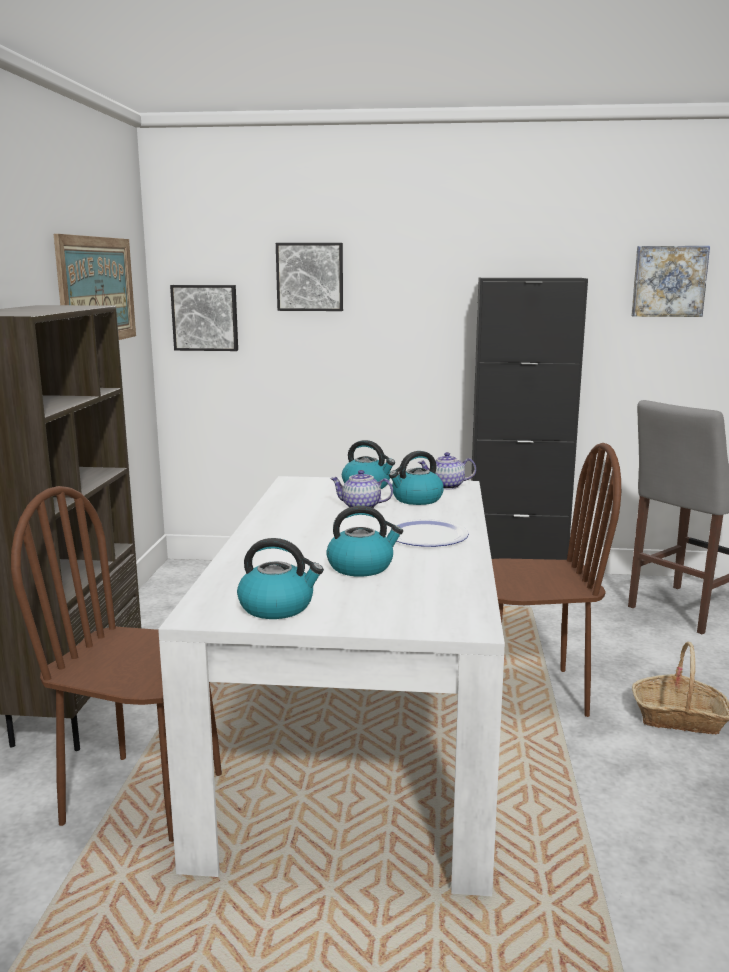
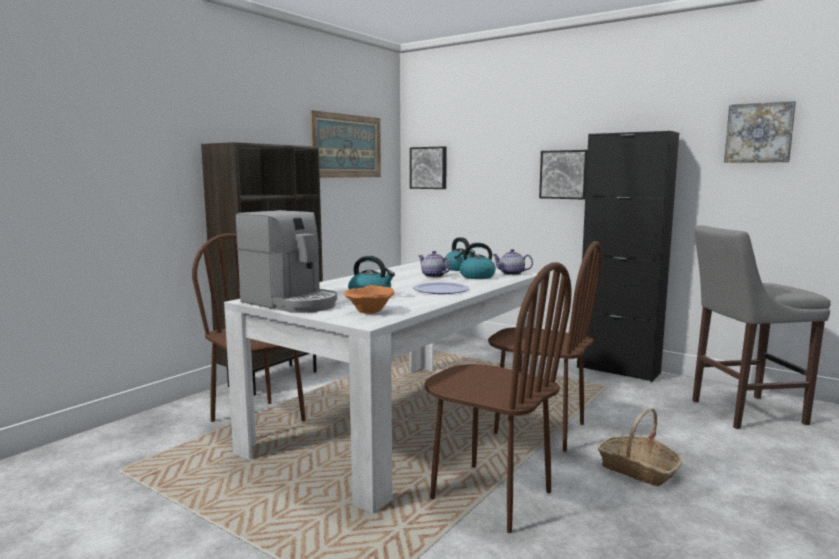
camera: 30 degrees right, 5 degrees down
kettle [237,538,324,619] -> coffee machine [236,210,337,313]
picture [276,243,343,311] -> picture moved to [539,150,588,200]
none -> orange bowl [343,285,394,314]
none -> brown chair [425,262,571,533]

